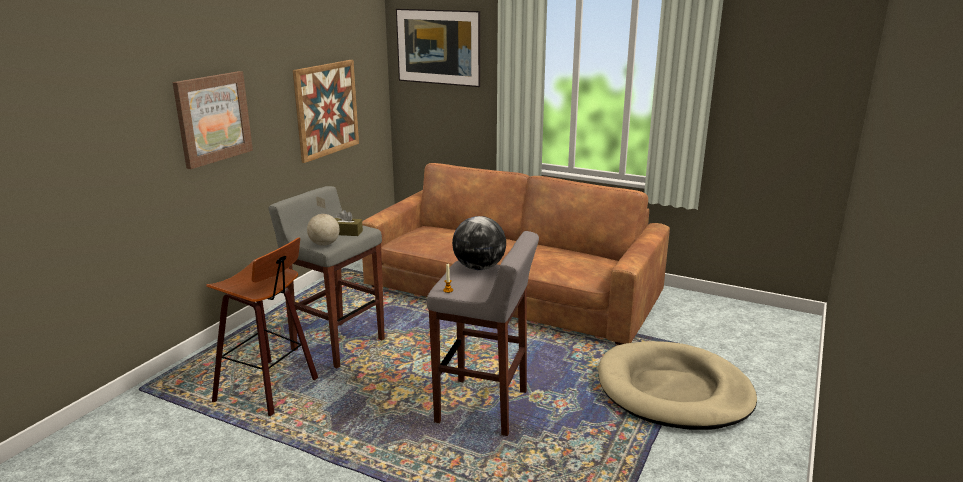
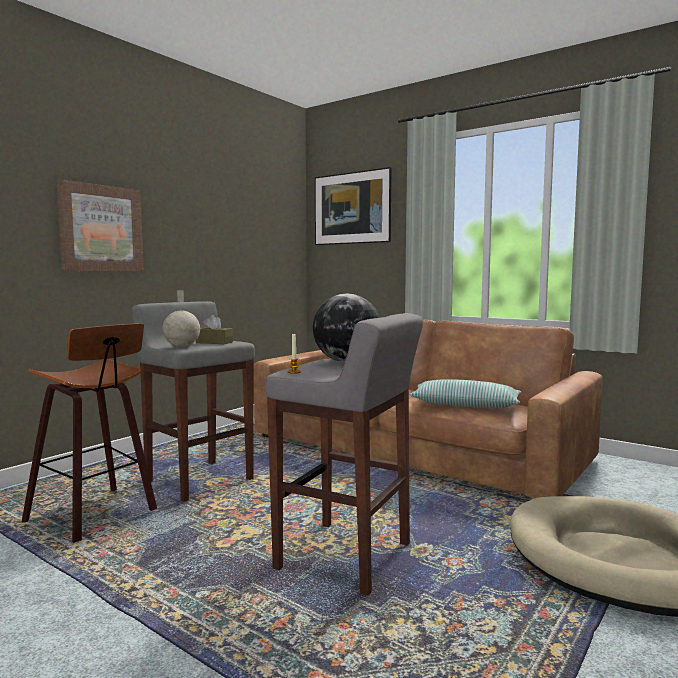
camera: 10 degrees right, 15 degrees down
picture [293,60,359,163] -> none
none -> pillow [409,379,521,408]

